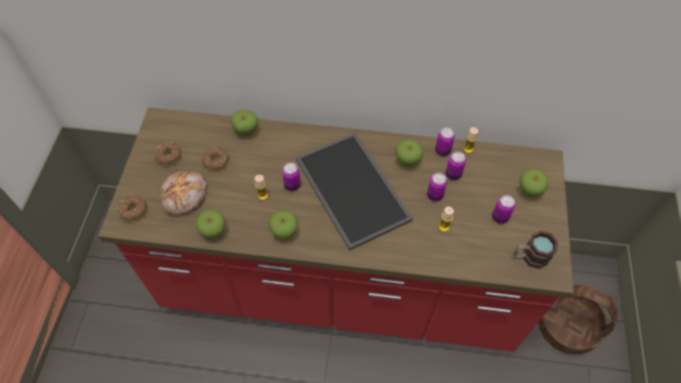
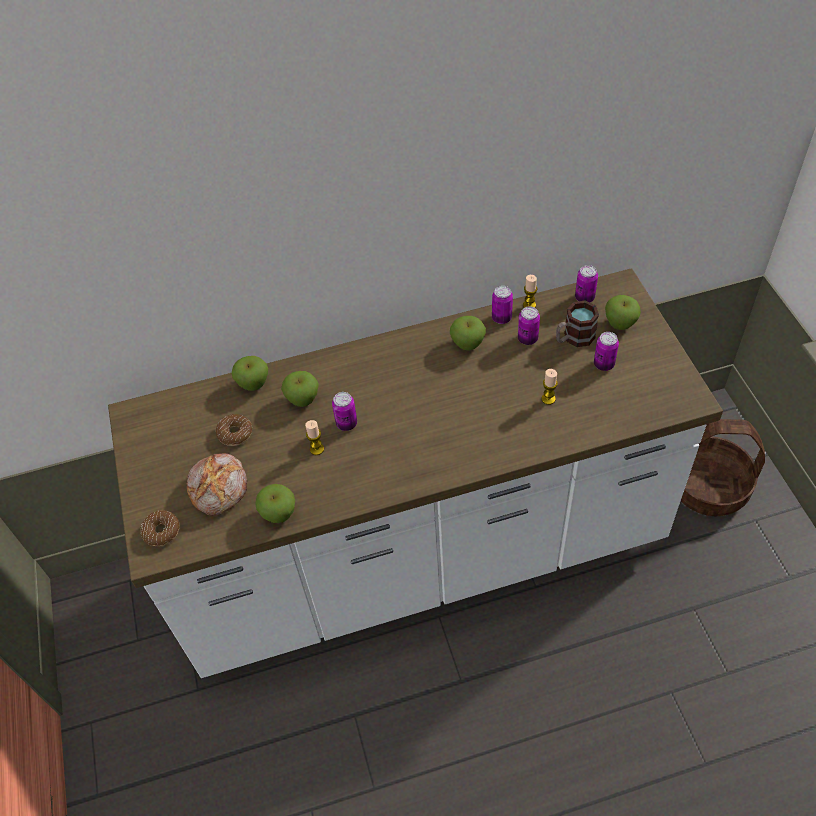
camera: 20 degrees left, 5 degrees down
red counter [98,108,574,352] -> white counter [108,268,723,678]
donut [155,142,182,165] -> none
apple [268,210,298,240] -> apple moved to [281,371,319,407]
tray [296,133,413,251] -> none
can [427,173,447,202] -> can moved to [575,265,598,302]
mug [514,231,558,269] -> mug moved to [556,300,599,347]

